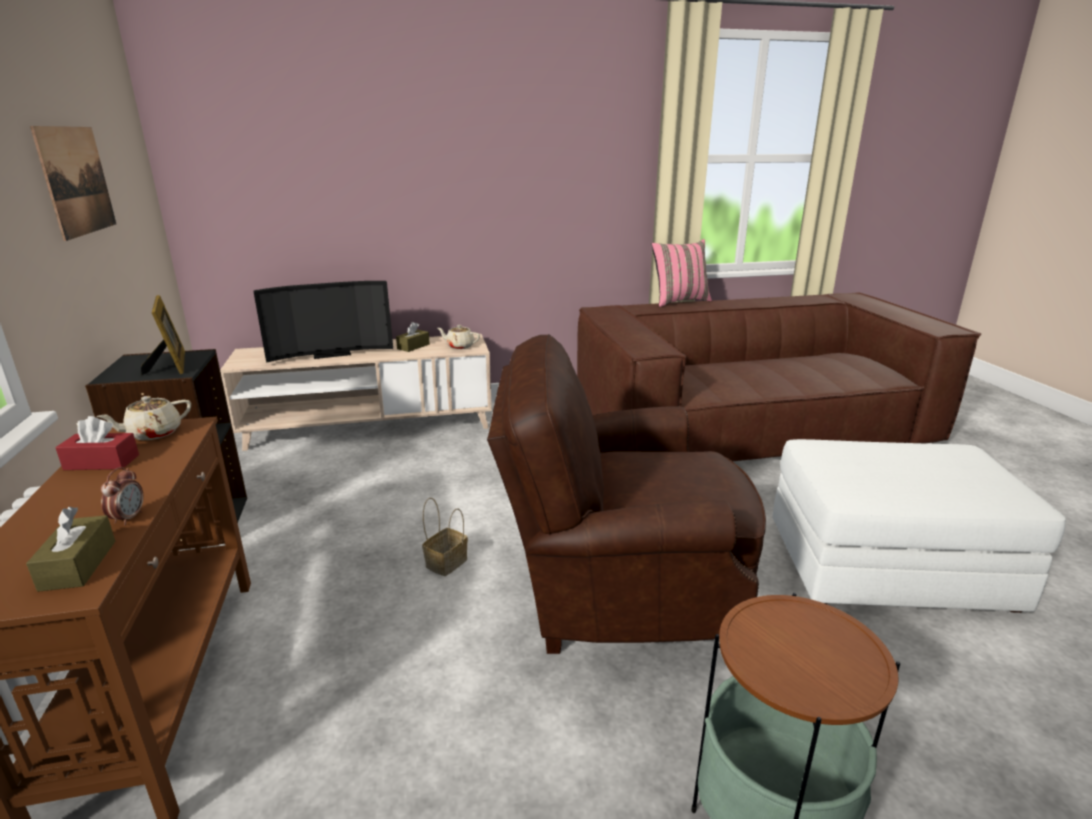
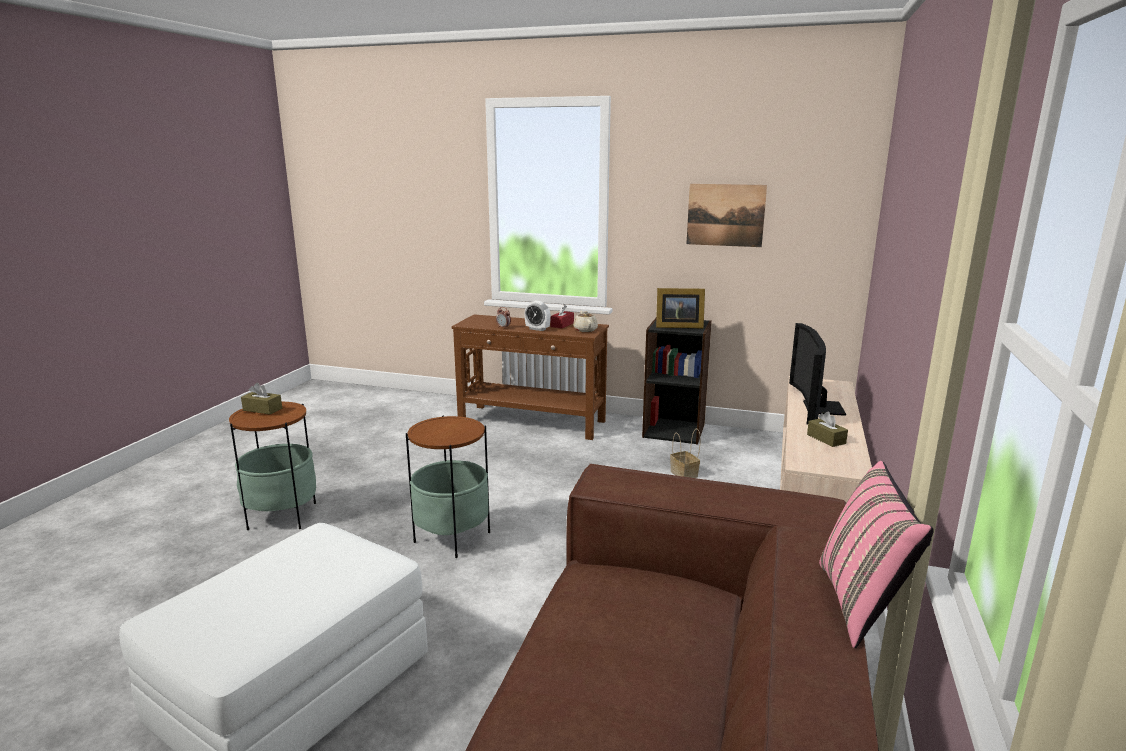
camera: 120 degrees right, 5 degrees down
brown tissue box [26,507,115,592] -> brown tissue box moved to [241,383,282,414]
basket [422,498,468,576] -> basket moved to [670,429,701,478]
beige teapot [438,325,480,349] -> none
brown armchair [487,334,766,654] -> side table [406,415,490,558]
none -> alarm clock [524,301,551,331]

